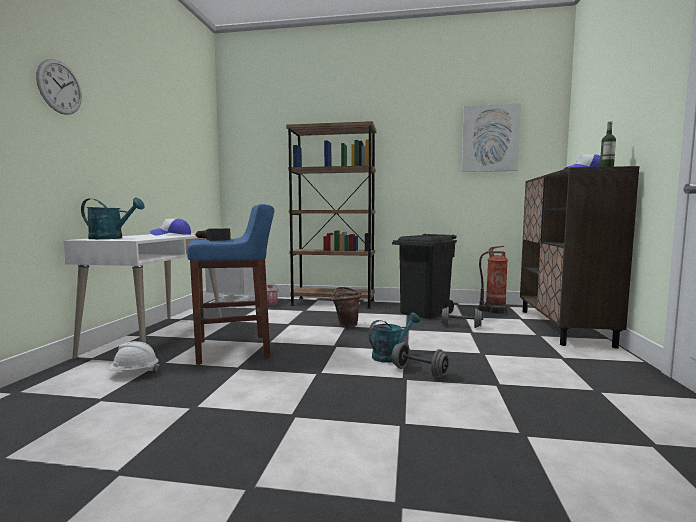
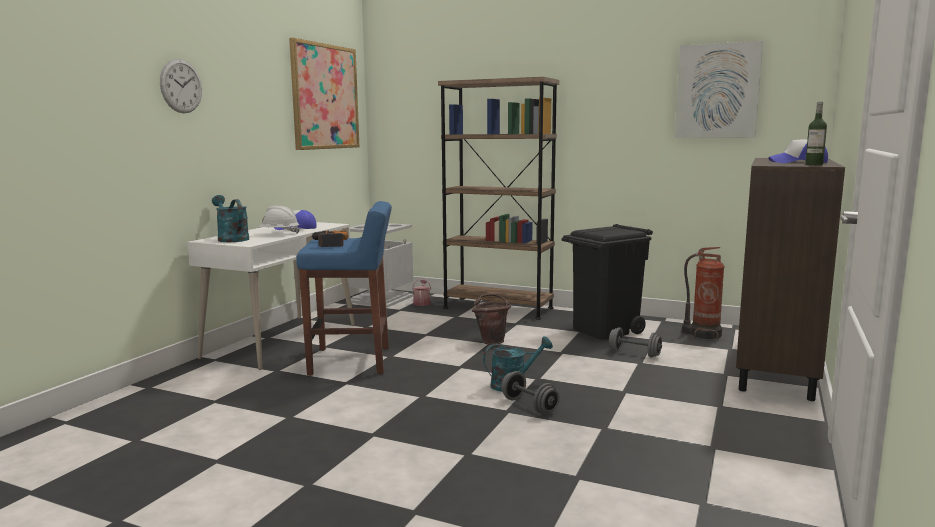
camera: 15 degrees right, 5 degrees up
turquoise watering can [81,198,145,239] -> turquoise watering can turned 150 degrees counterclockwise [212,195,249,242]
white hard hat [106,341,160,371] -> white hard hat moved to [257,206,300,234]
none -> picture [289,38,359,150]

